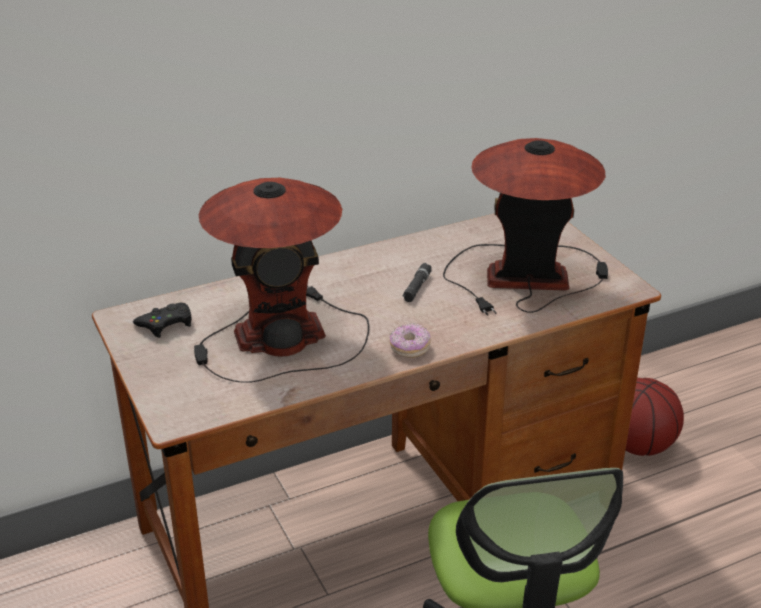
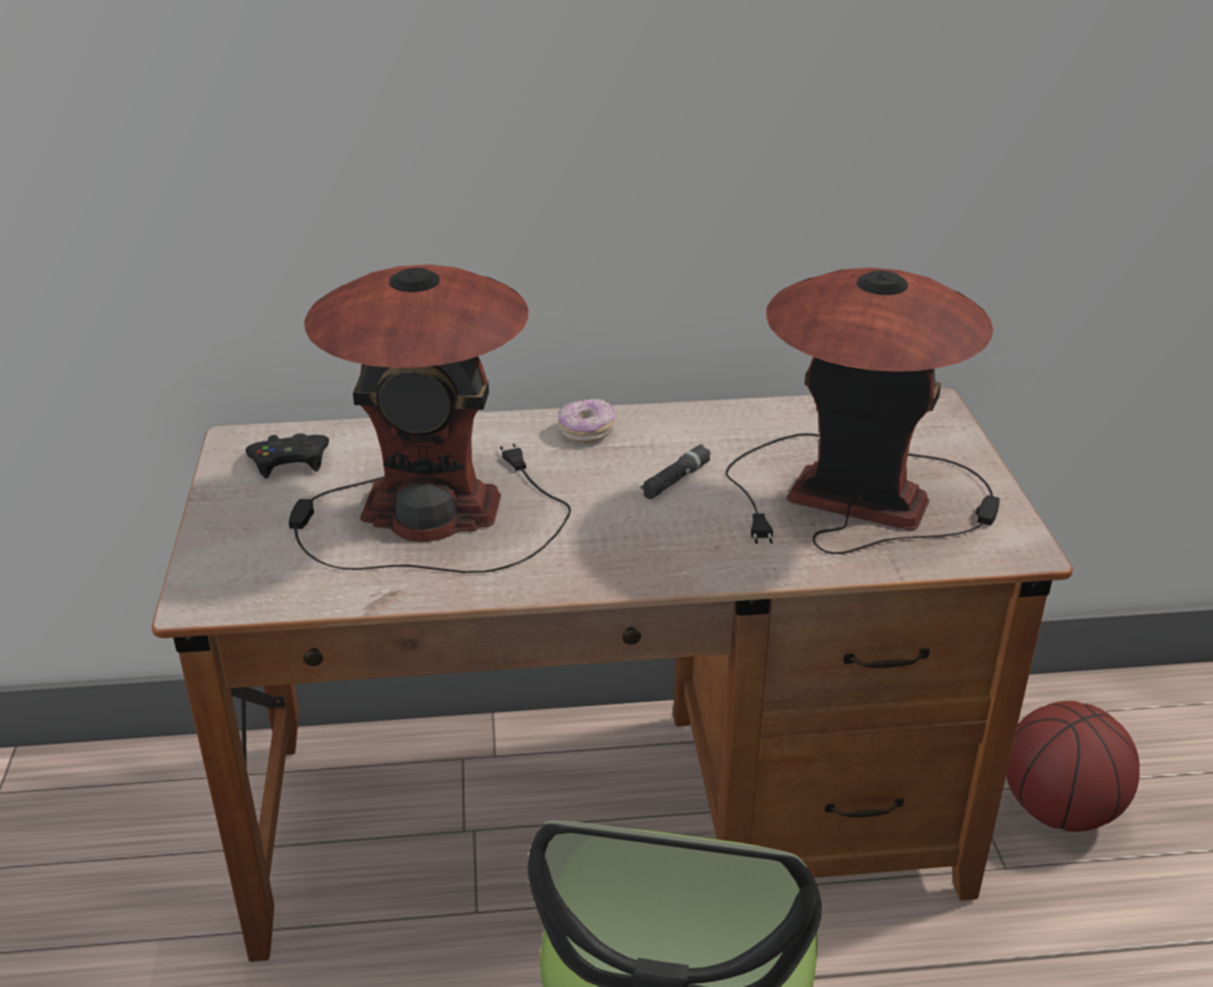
camera: 20 degrees right, 0 degrees up
donut [390,323,431,358] -> donut moved to [558,399,616,443]

